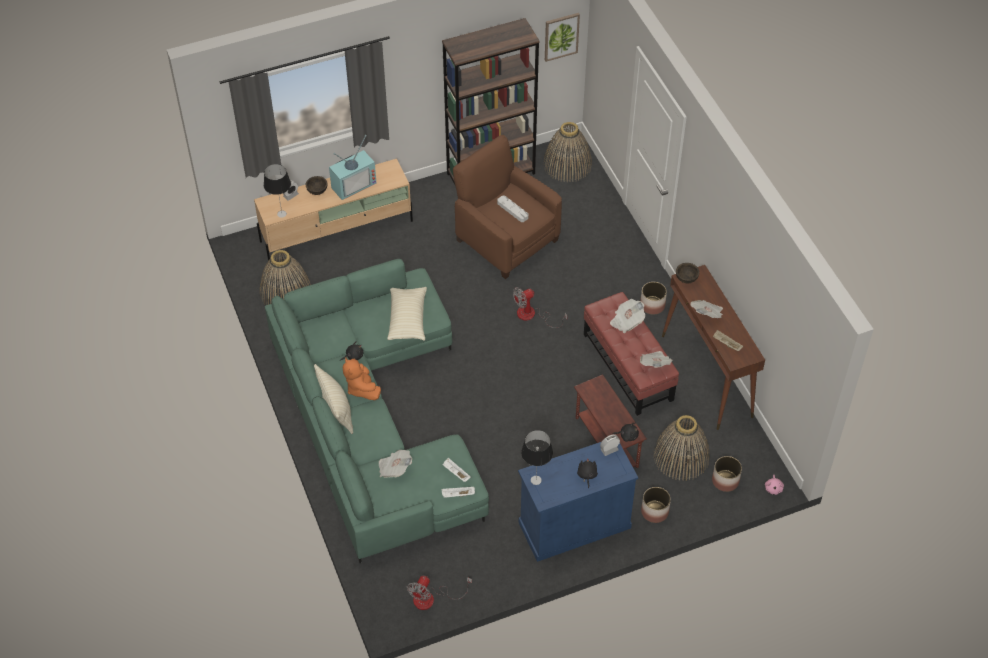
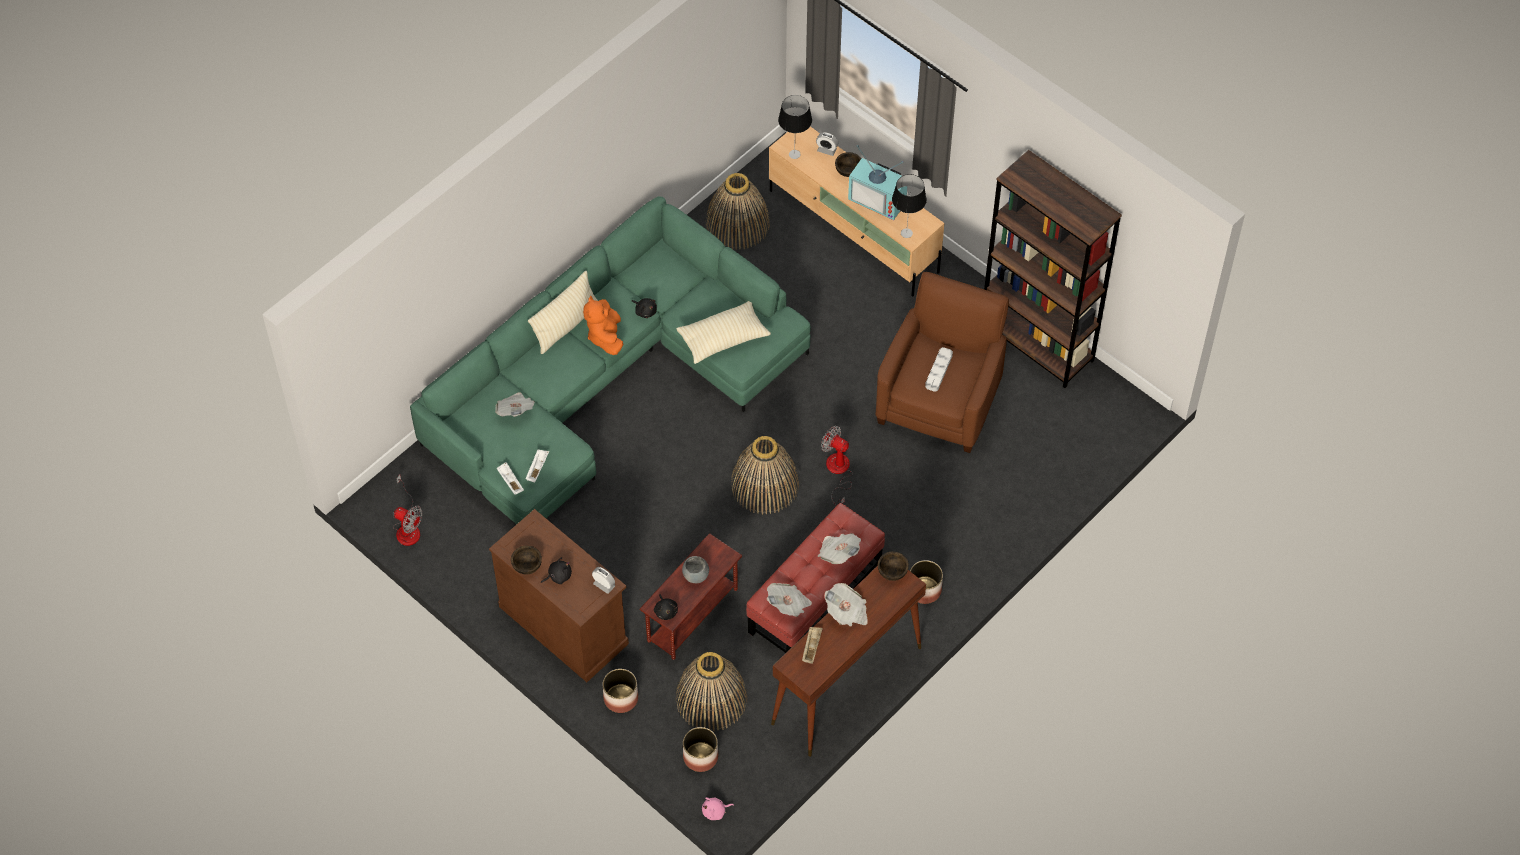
camera: 65 degrees right, 5 degrees up
orange plush toy [343,358,381,400] -> orange plush toy turned 45 degrees counterclockwise [583,296,623,355]
fan [407,576,472,610] -> fan turned 150 degrees counterclockwise [393,475,422,546]
blue cabinet [518,442,638,562] -> brown cabinet [489,509,629,682]
table lamp [521,430,553,485] -> table lamp moved to [892,174,927,238]
basket [544,122,592,182] -> basket moved to [731,436,799,515]
picture [545,13,580,62] -> none
none -> brown bowl [511,545,542,574]
none -> grey bowl [682,556,709,583]

